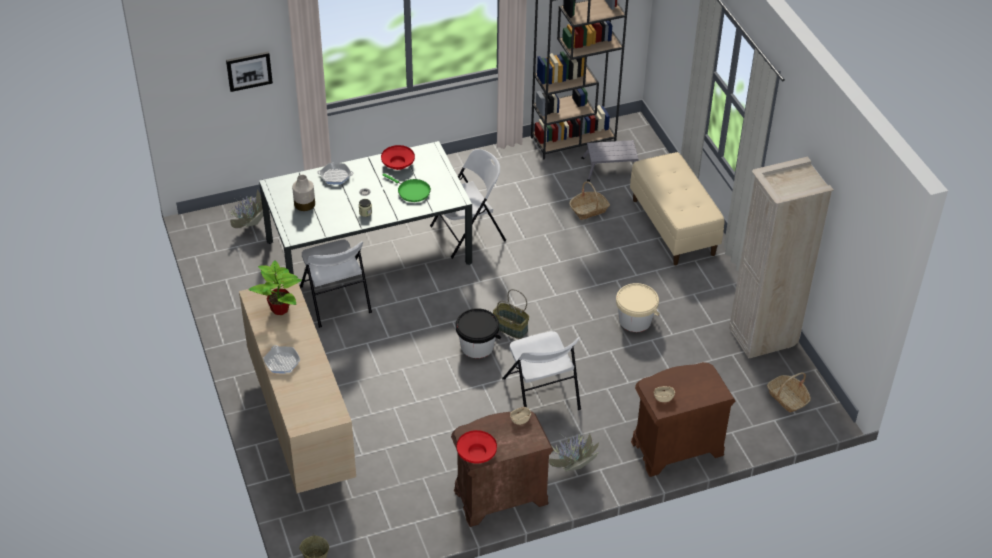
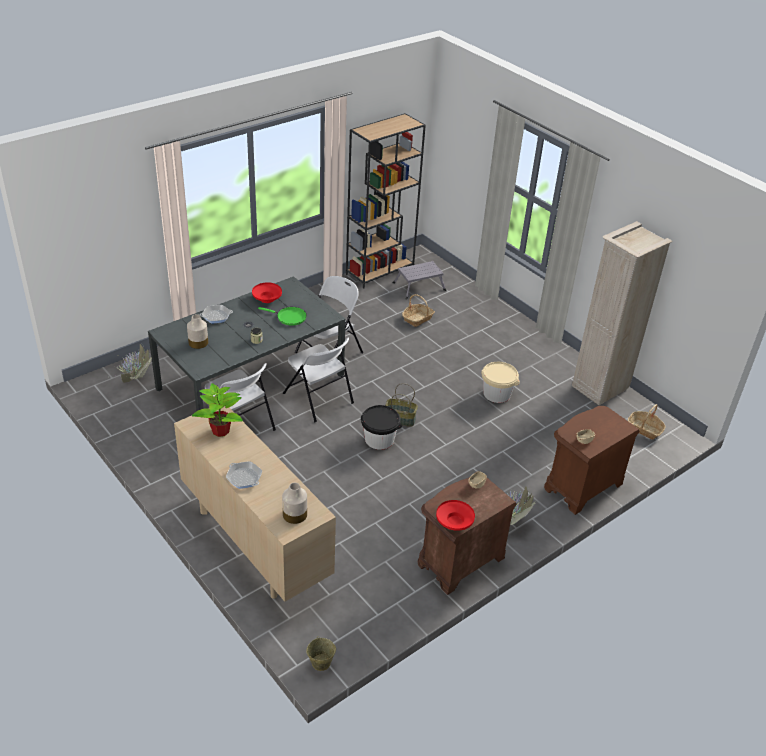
camera: 20 degrees left, 5 degrees down
picture [226,52,273,92] -> none
white chair [502,331,581,410] -> white chair moved to [283,338,354,423]
beige bench [630,152,724,265] -> none
none -> beige vase [282,483,307,524]

